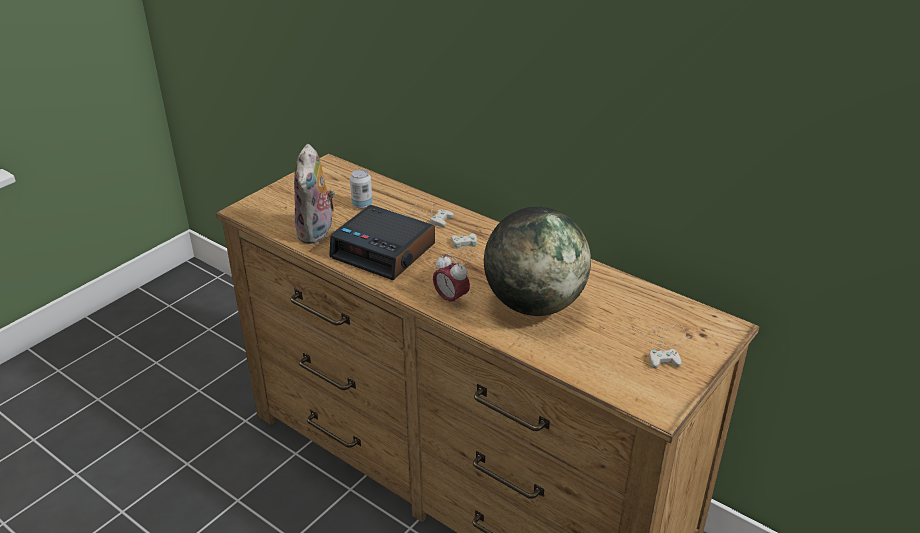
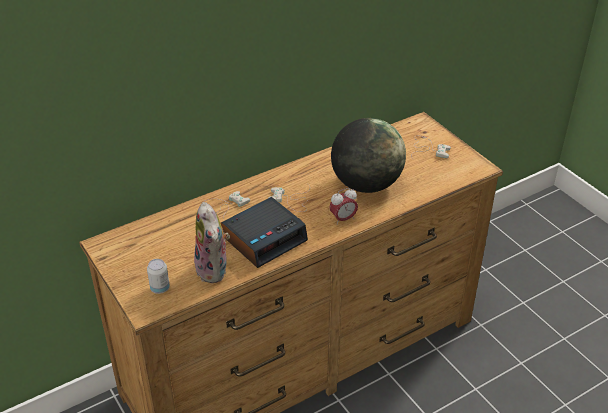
camera: 70 degrees left, 5 degrees up
plush toy [294,144,335,244] -> plush toy turned 45 degrees clockwise [194,202,230,283]
can [350,169,373,209] -> can moved to [147,259,170,294]

